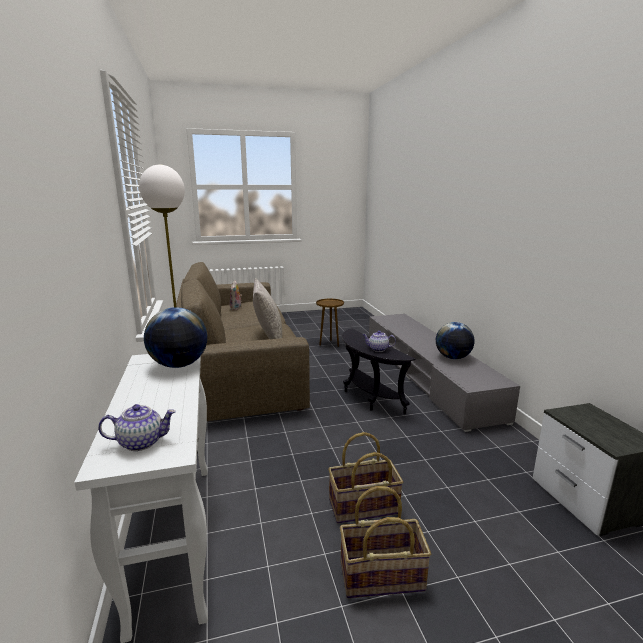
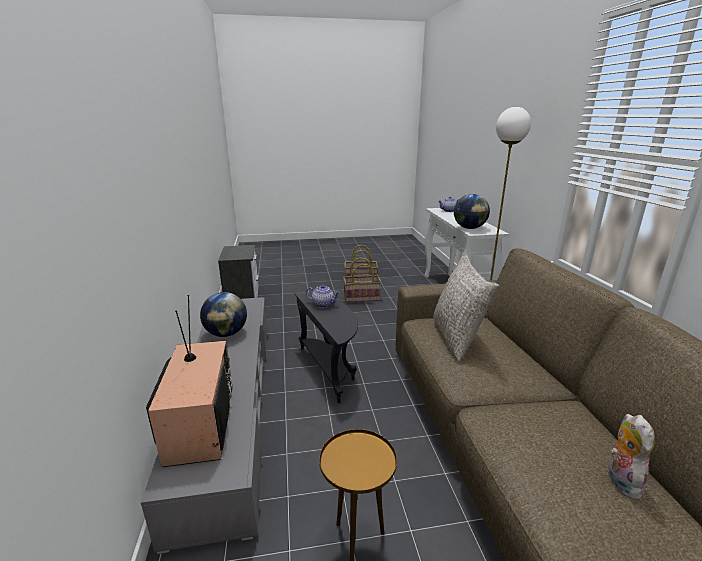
camera: 175 degrees left, 5 degrees up
none -> television [146,295,233,467]

